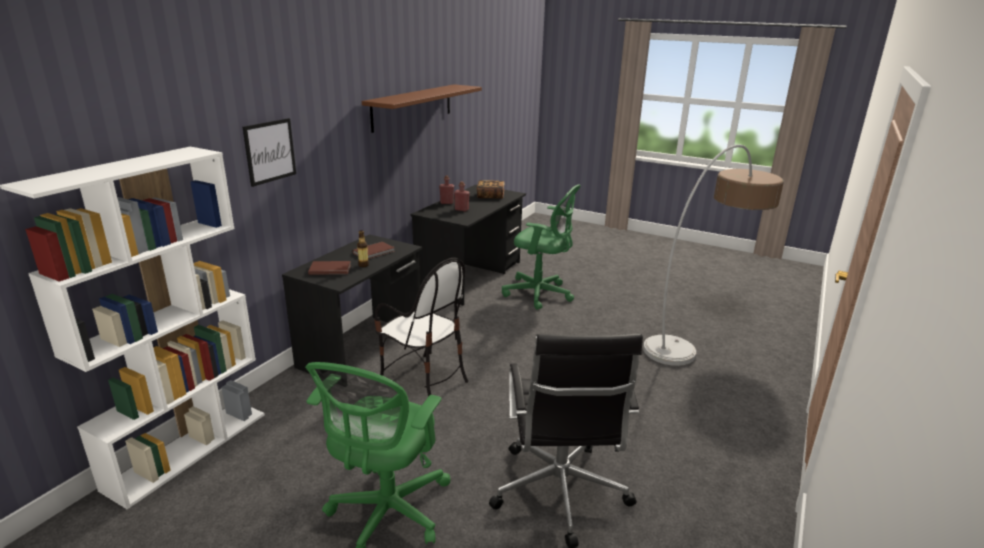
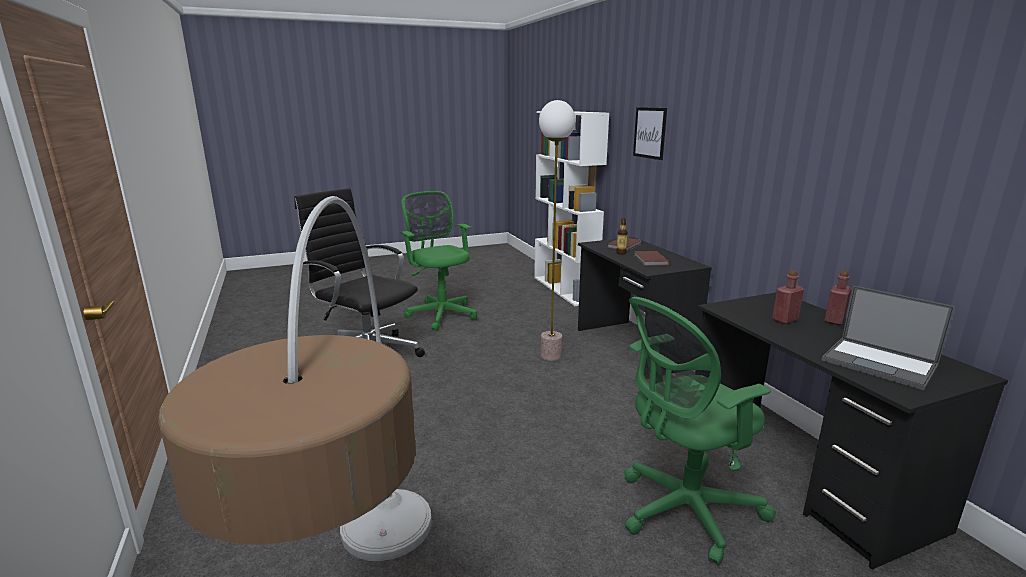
camera: 130 degrees right, 5 degrees down
brown shelf [362,84,482,133] -> none
chair [374,258,468,396] -> floor lamp [539,100,576,361]
book [477,180,505,199] -> laptop [822,286,955,390]

